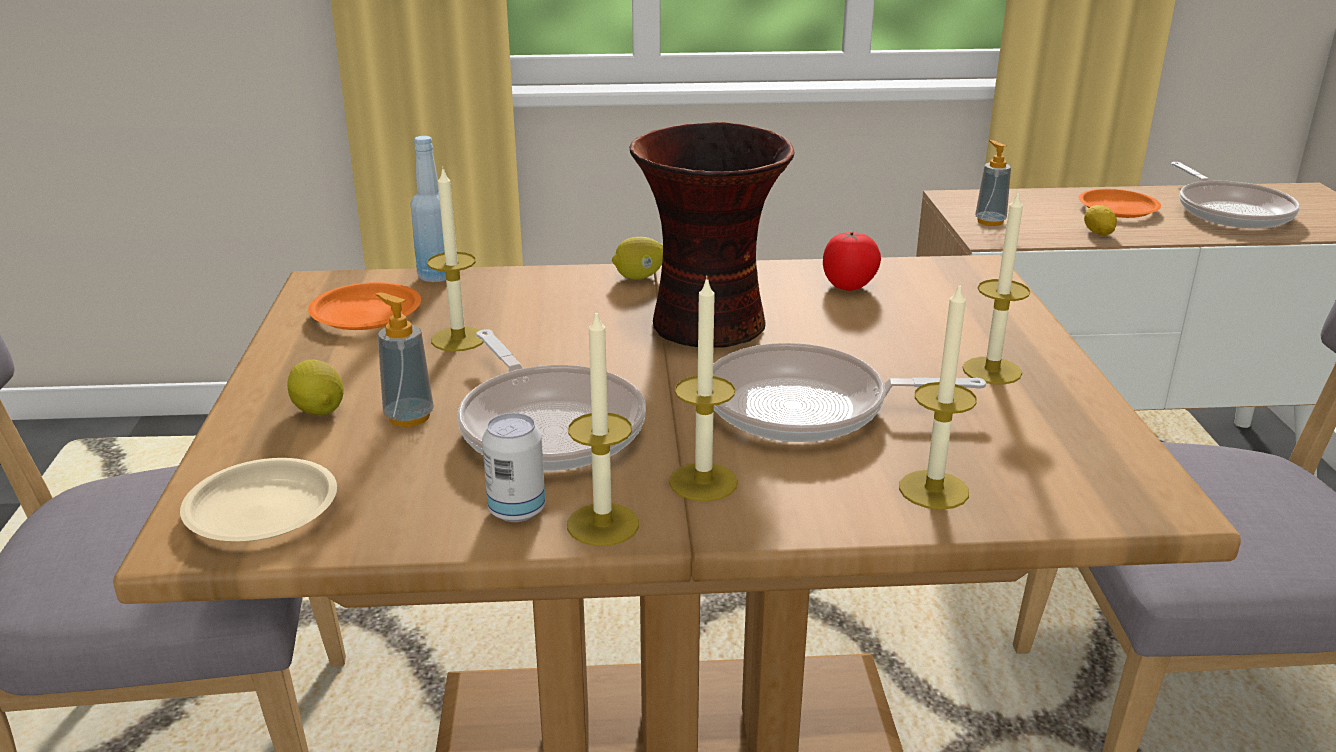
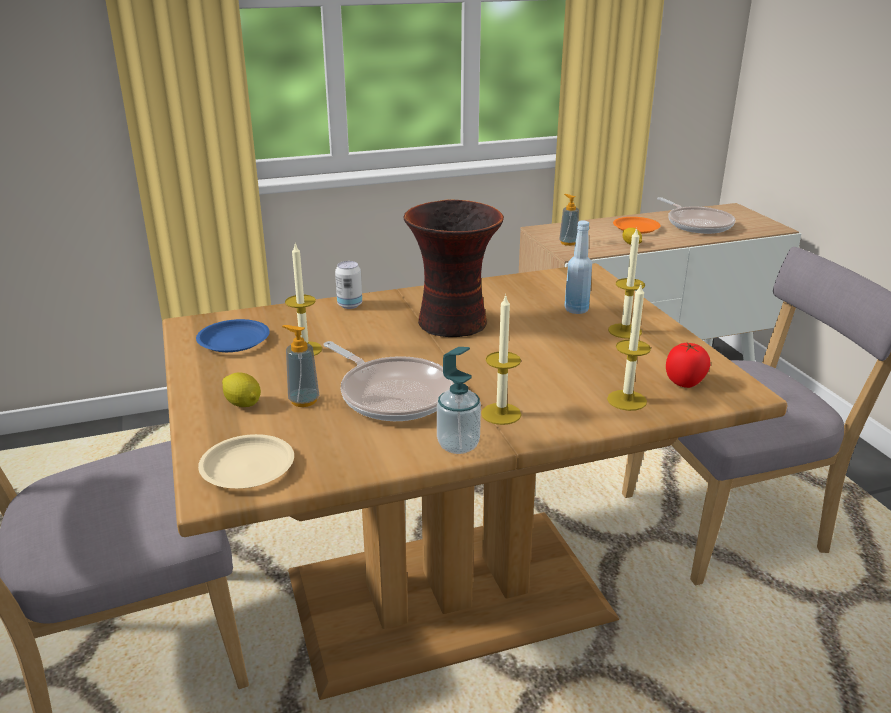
camera: 15 degrees left, 0 degrees up
orange plate [308,282,421,330] -> blue plate [196,319,270,352]
blue bottle [411,136,446,282] -> blue bottle moved to [564,221,592,314]
can [482,413,545,522] -> can moved to [335,261,362,309]
candle [567,309,639,546] -> soap dispenser [437,347,481,454]
lemon [612,237,663,280] -> none
frying pan [713,343,986,442] -> none
tomato [823,231,881,291] -> tomato moved to [666,343,710,388]

